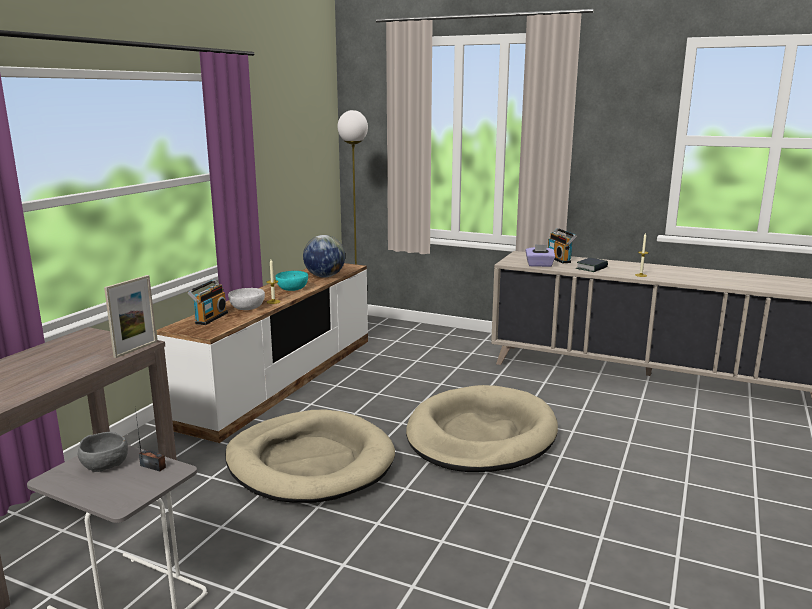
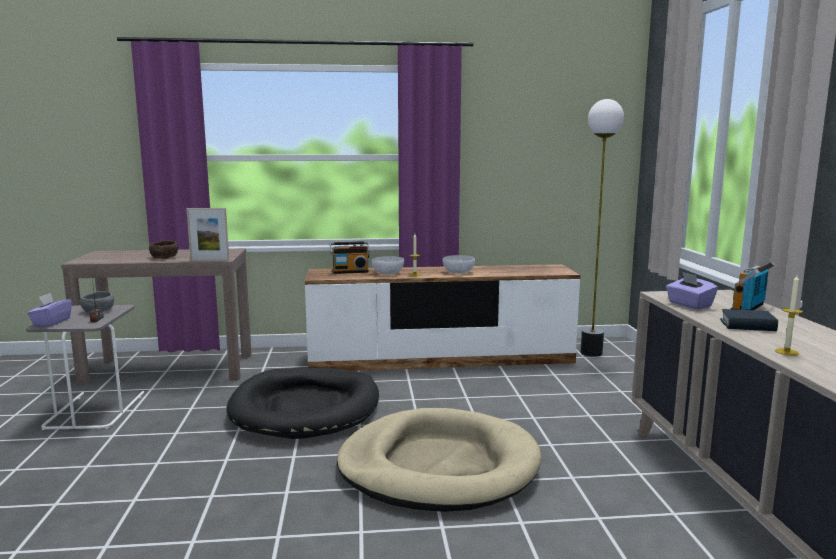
camera: 60 degrees right, 5 degrees down
beige dog bed [225,409,395,503] -> black dog bed [226,367,379,439]
turquoise bowl [275,271,308,291] -> white bowl [443,255,475,274]
globe [303,235,345,278] -> none
none -> purple tissue box [27,293,72,327]
none -> brown bowl [149,240,178,259]

